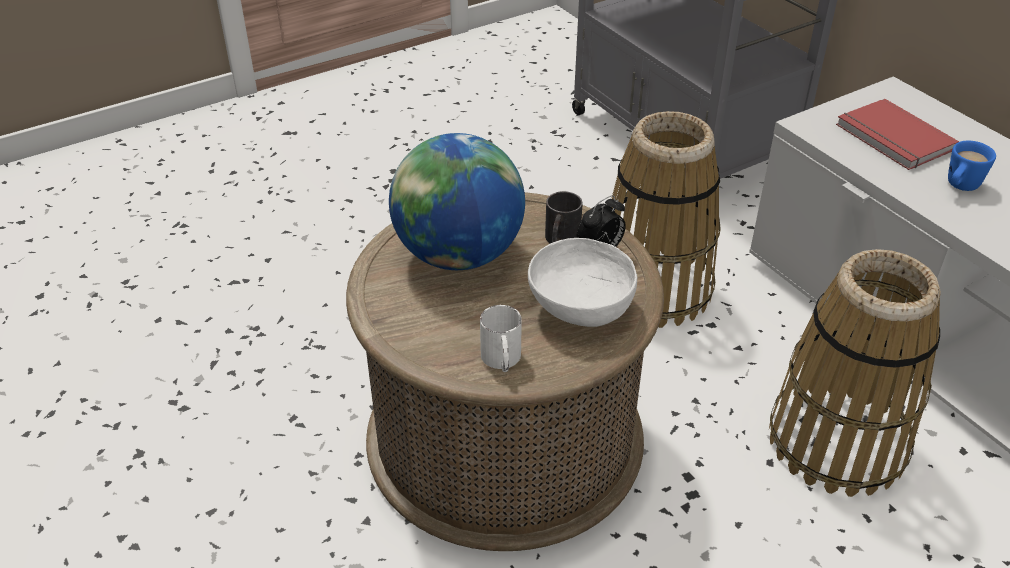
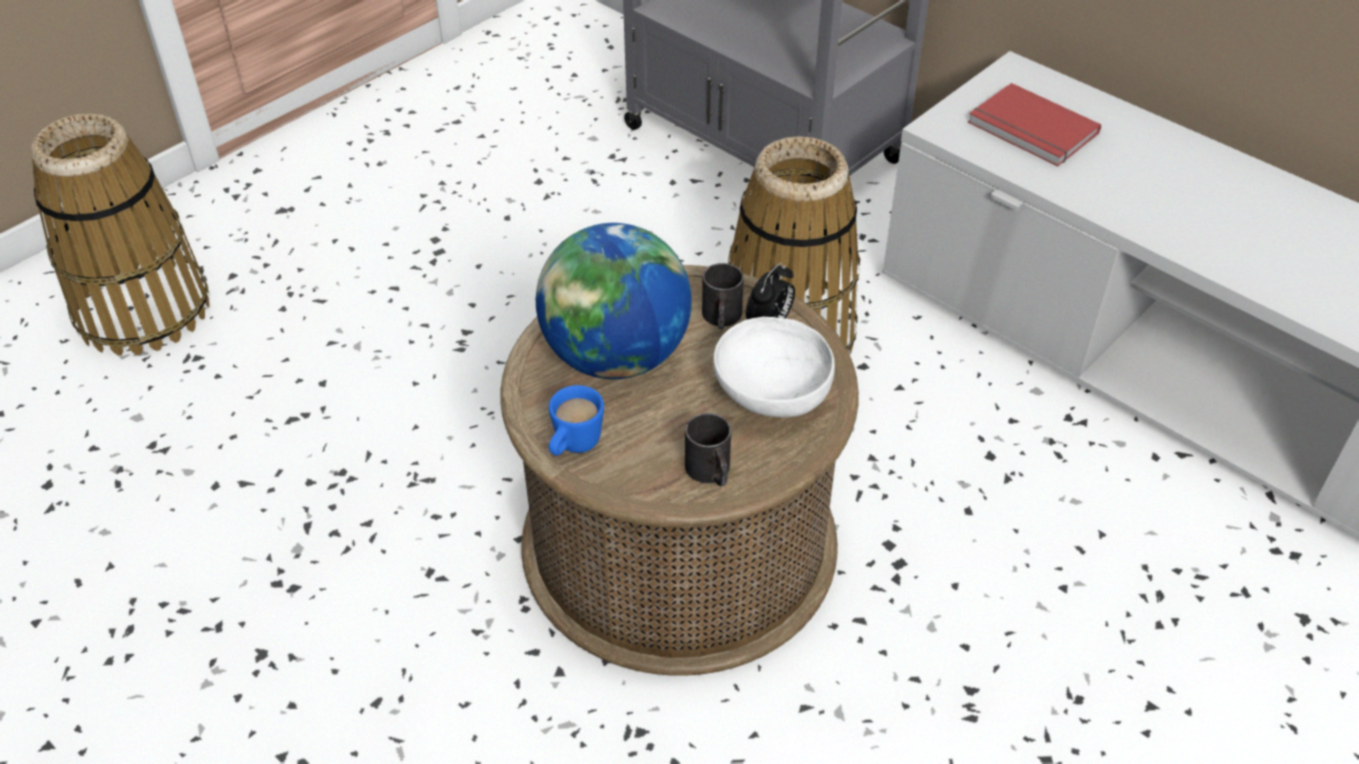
camera: 15 degrees left, 5 degrees up
white mug [480,305,522,372] -> black mug [685,413,731,486]
basket [769,249,941,497] -> basket moved to [31,114,210,356]
blue mug [948,141,996,191] -> blue mug moved to [549,385,604,456]

